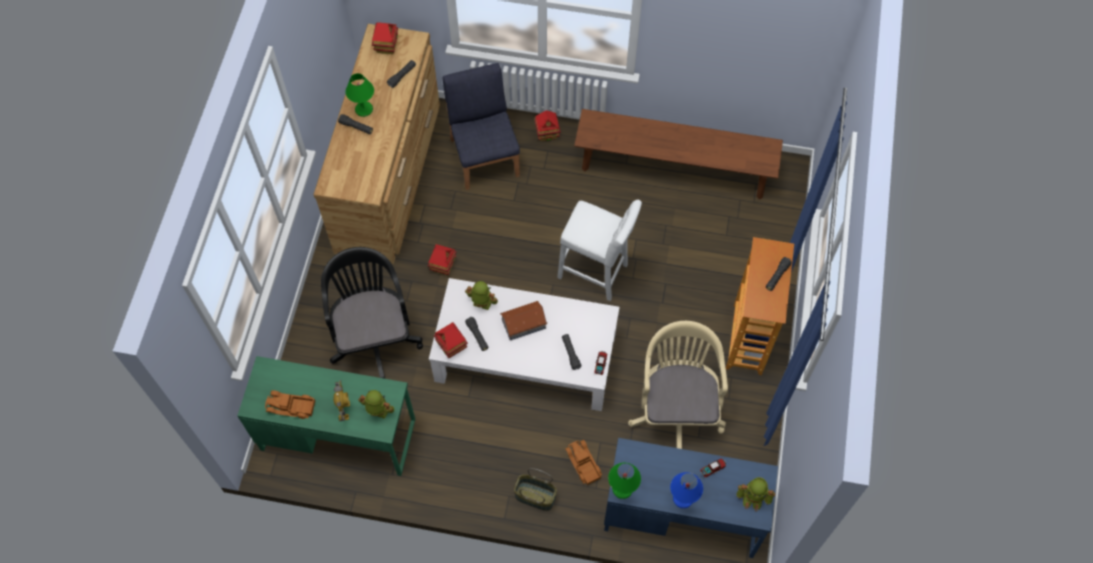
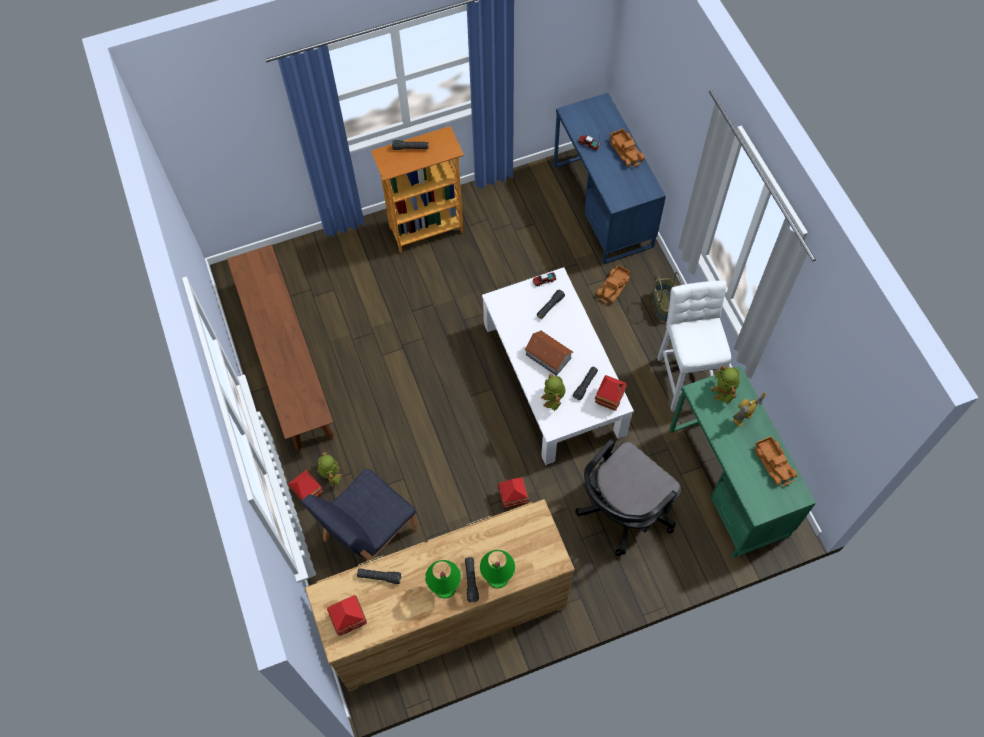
camera: 120 degrees left, 0 degrees up
white stool [557,200,642,301] -> white stool moved to [657,281,731,411]
green table lamp [608,463,641,499] -> green table lamp moved to [480,550,515,588]
beige office chair [628,321,728,449] -> none
blue table lamp [670,472,703,508] -> toy truck [609,129,645,167]
toy robot [737,477,775,511] -> toy robot moved to [318,452,344,485]

